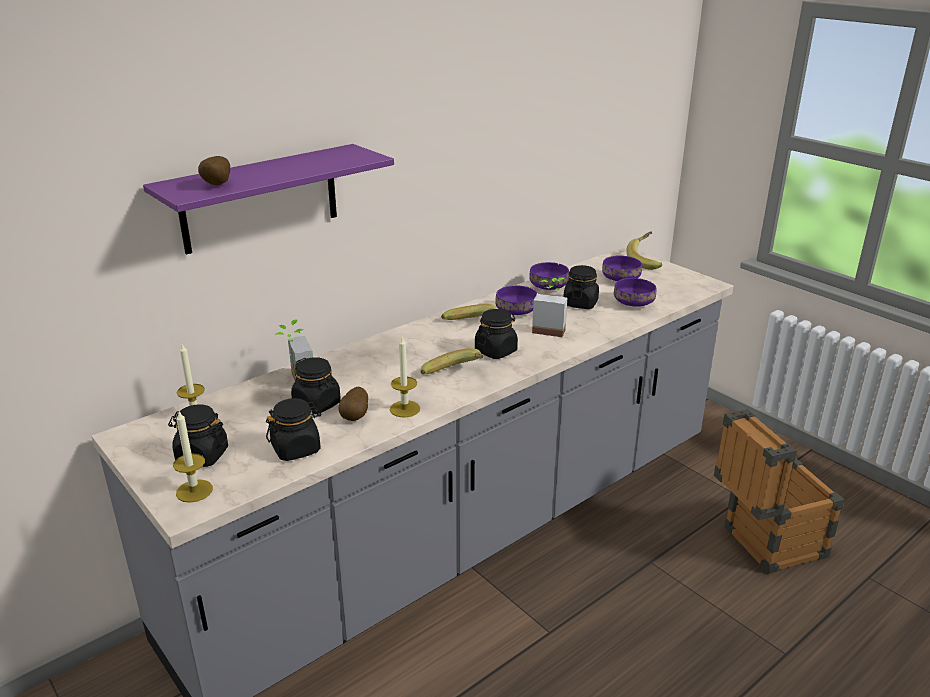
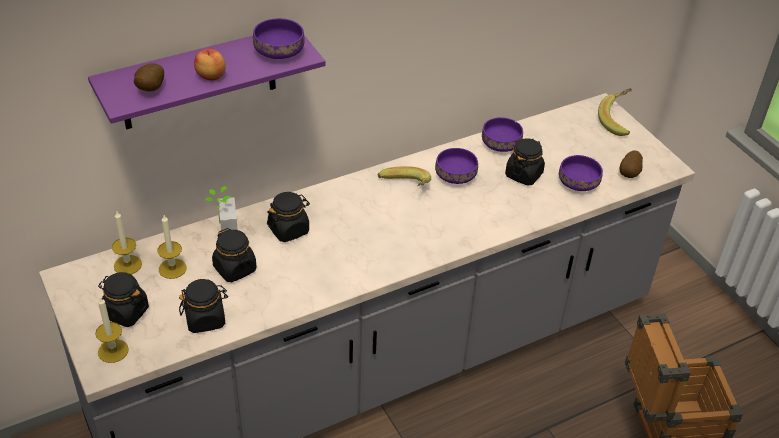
camera: 10 degrees right, 15 degrees up
potato [339,387,368,421] -> potato moved to [620,150,643,178]
candle [390,337,420,417] -> candle moved to [158,215,187,279]
banana [421,348,484,375] -> none
black jar [475,309,518,359] -> black jar moved to [267,192,310,242]
potted plant [532,278,567,337] -> none
purple bowl [602,256,642,281] -> purple bowl moved to [253,18,305,59]
none -> apple [194,49,226,80]

